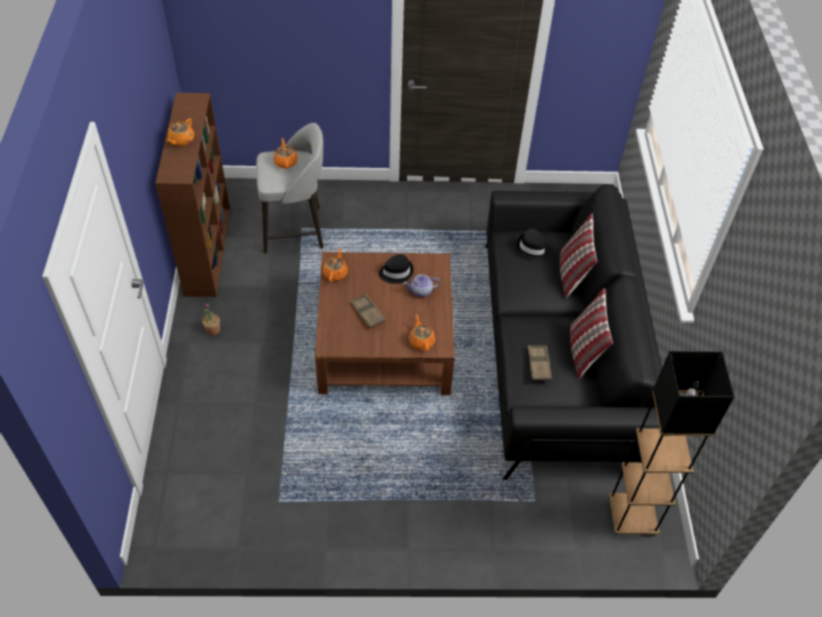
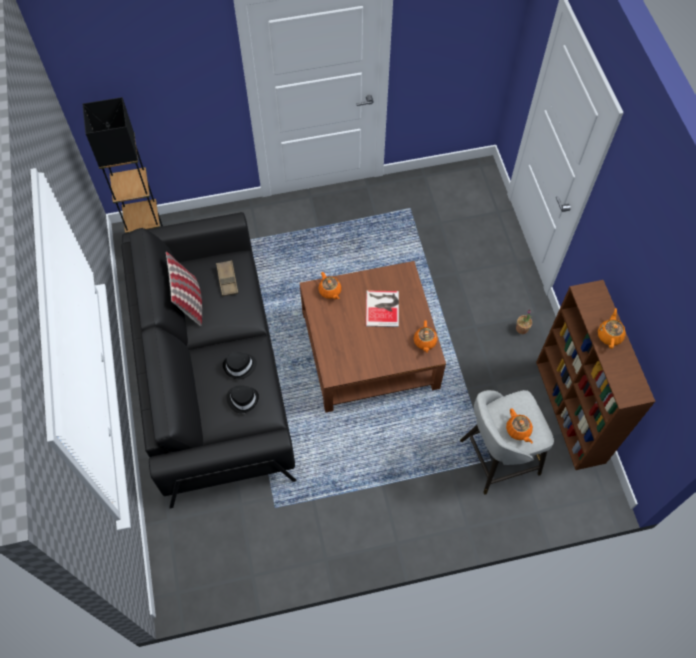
camera: 170 degrees right, 10 degrees up
brown tray [350,294,386,328] -> book [366,291,399,327]
black hat [379,254,413,284] -> black hat moved to [223,352,257,379]
teapot [403,274,440,297] -> none
pillow [559,214,597,298] -> none

